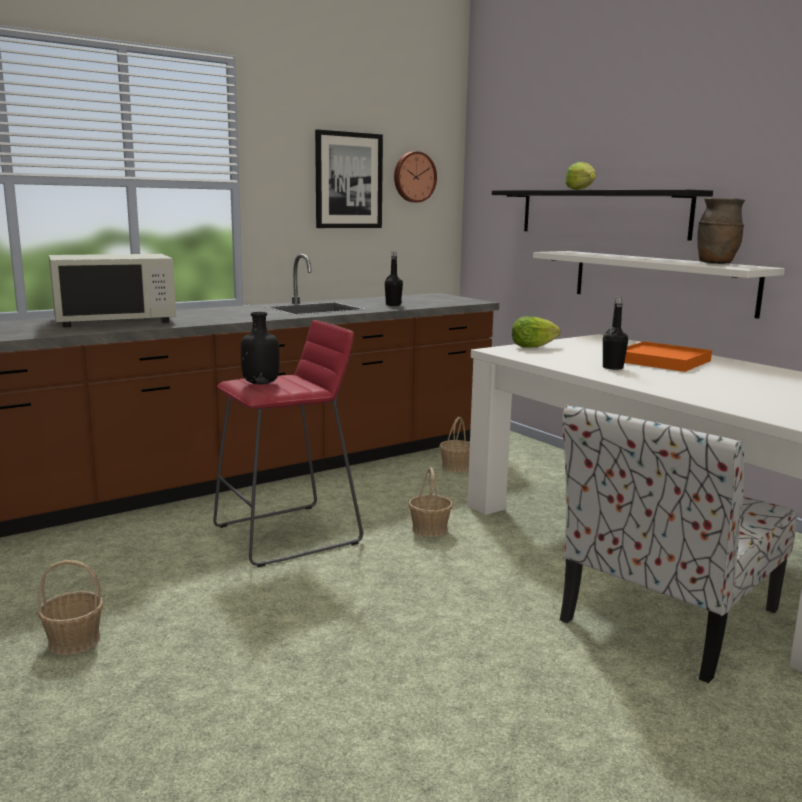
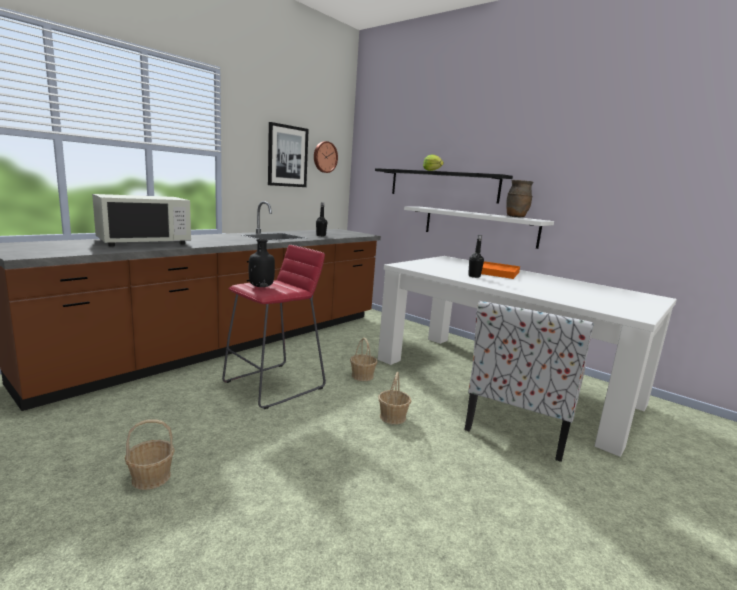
camera: 15 degrees left, 0 degrees up
basket [439,417,470,473] -> basket moved to [378,372,411,424]
lettuce [512,317,561,348] -> none

